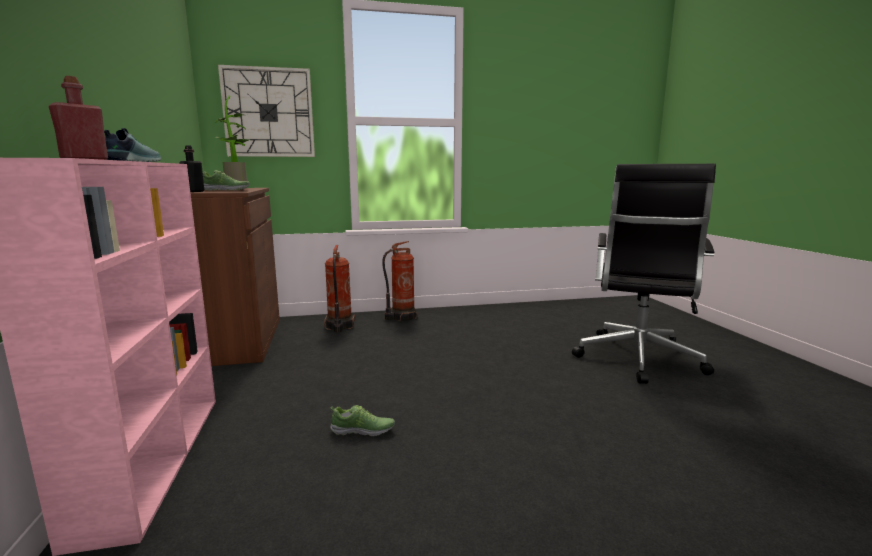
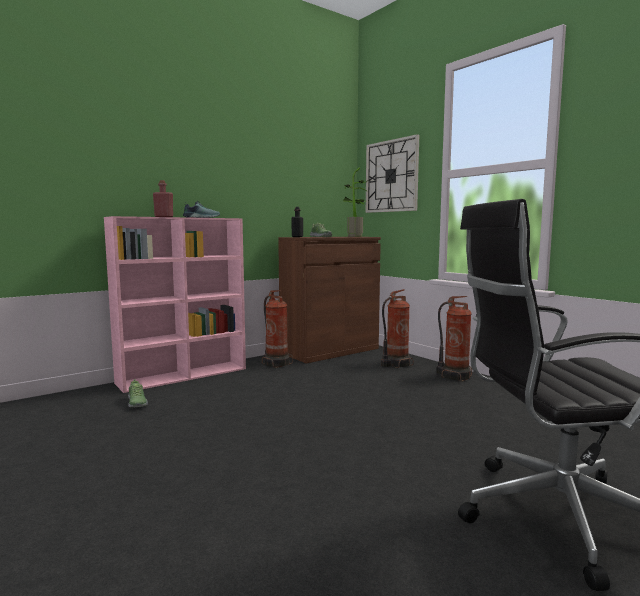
camera: 65 degrees right, 5 degrees down
shoe [330,405,395,436] -> shoe moved to [128,379,148,407]
none -> fire extinguisher [262,290,293,368]

